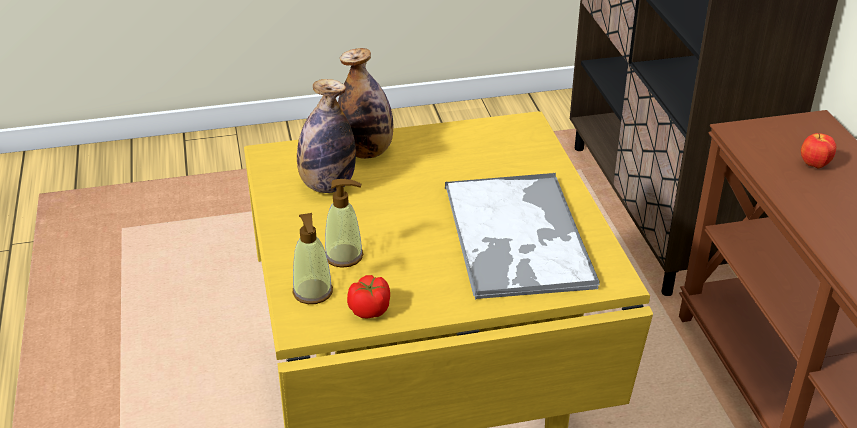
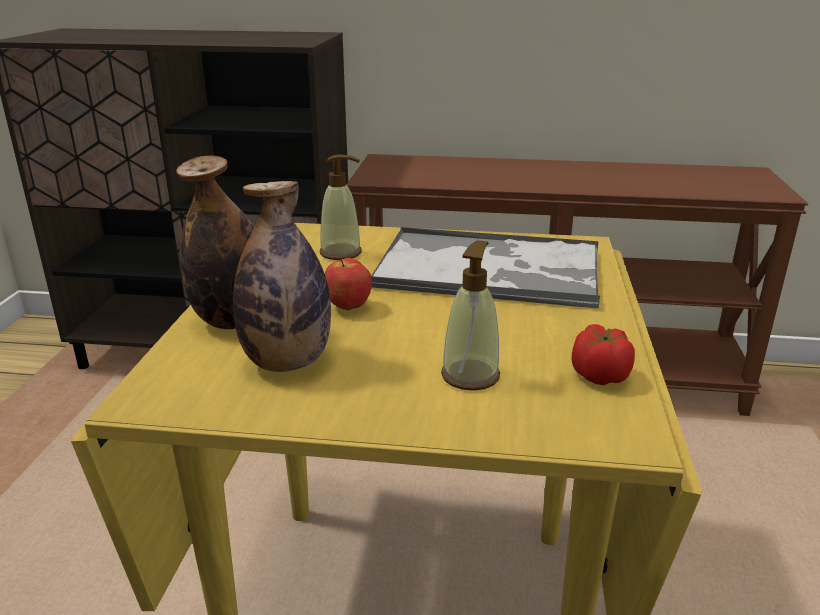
camera: 70 degrees left, 10 degrees down
soap dispenser [293,213,333,304] -> soap dispenser moved to [320,154,362,260]
apple [801,133,836,168] -> apple moved to [325,258,372,310]

